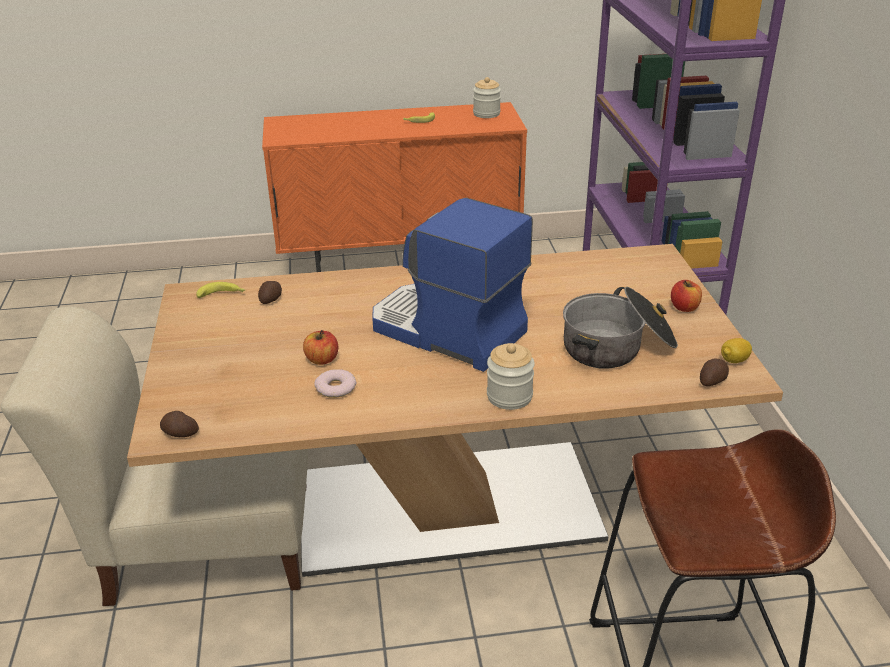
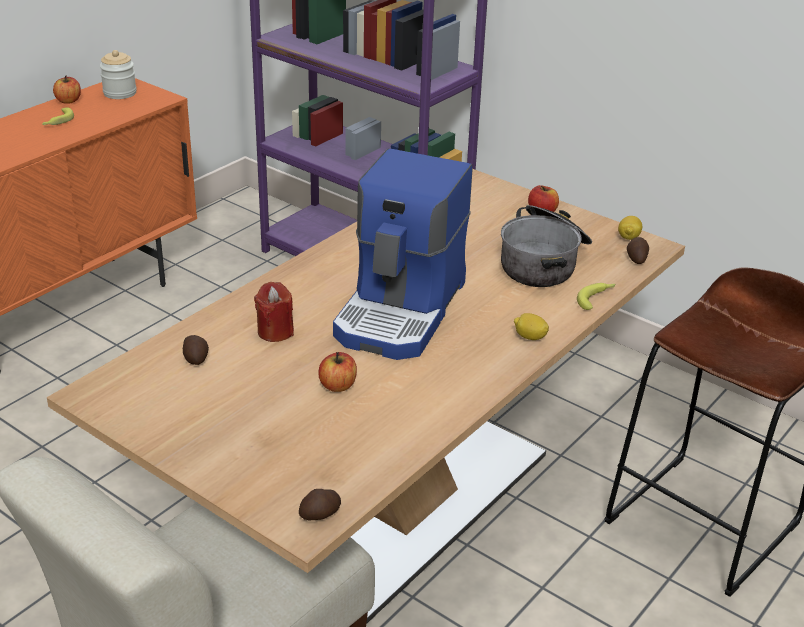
camera: 45 degrees left, 0 degrees up
banana [196,282,245,298] -> banana moved to [577,283,615,310]
donut [314,370,357,398] -> none
coffee machine [372,197,533,372] -> coffee machine turned 60 degrees counterclockwise [333,148,473,360]
jar [487,343,535,410] -> lemon [514,313,549,340]
none -> apple [53,75,81,104]
none -> red candle [254,282,294,342]

